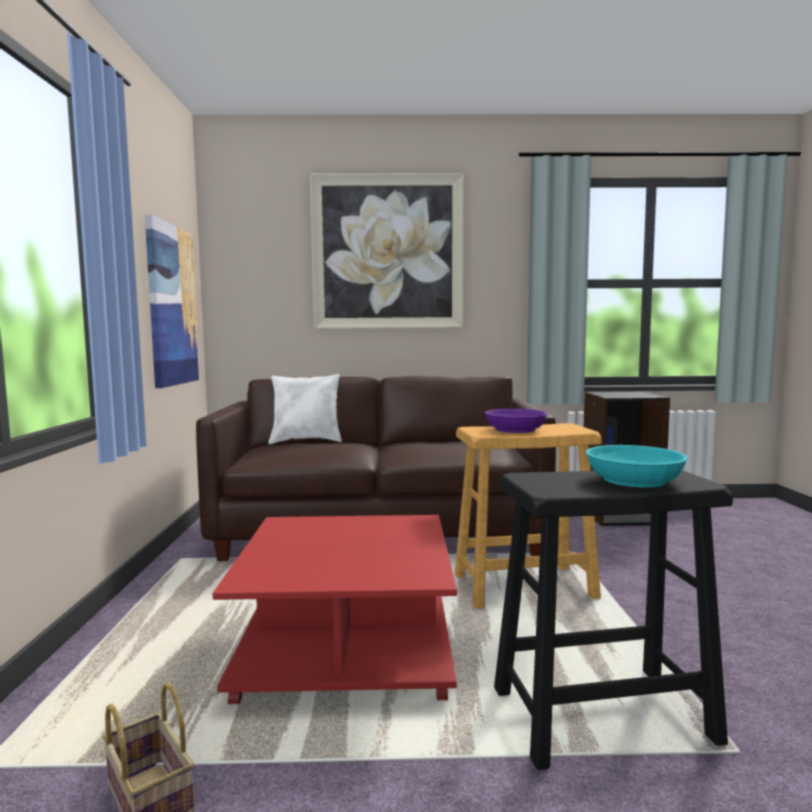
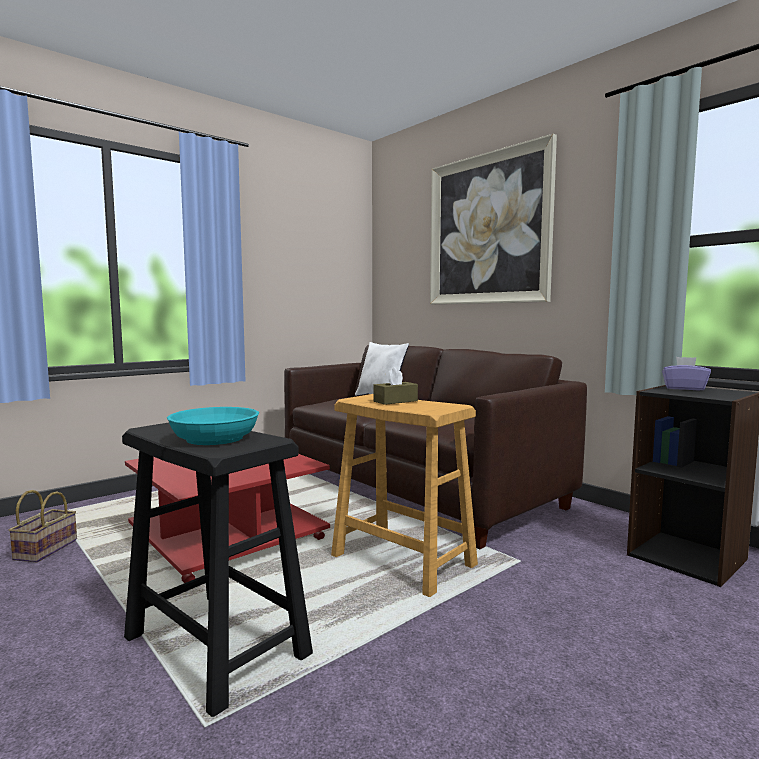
camera: 50 degrees right, 0 degrees up
picture [145,215,200,388] -> none
purple bowl [485,409,547,433] -> brown tissue box [374,367,418,405]
none -> purple tissue box [662,357,711,390]

